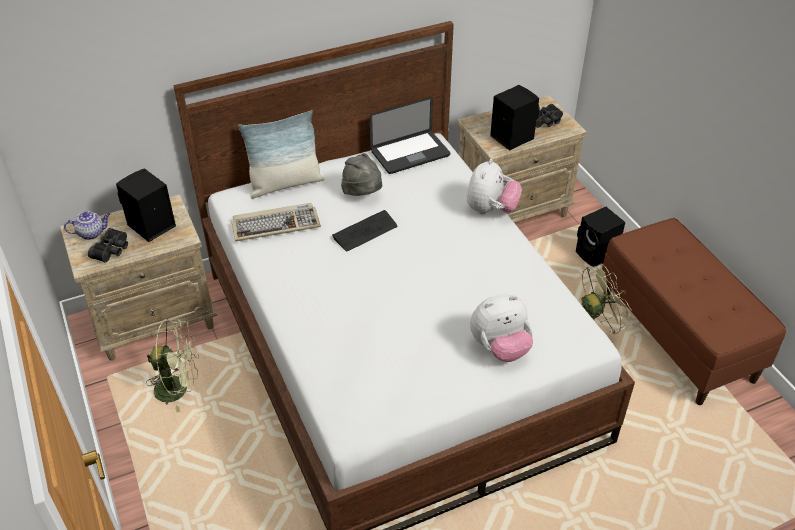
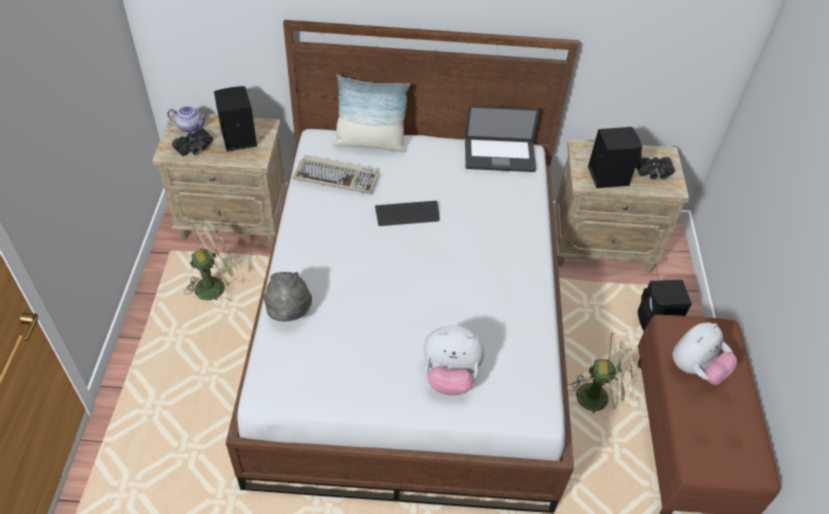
camera: 25 degrees right, 5 degrees up
green fan [146,319,199,413] -> green fan turned 60 degrees counterclockwise [184,220,239,301]
grey hat [341,153,382,196] -> grey hat moved to [264,272,312,321]
plush toy [466,159,522,214] -> plush toy moved to [672,323,738,385]

